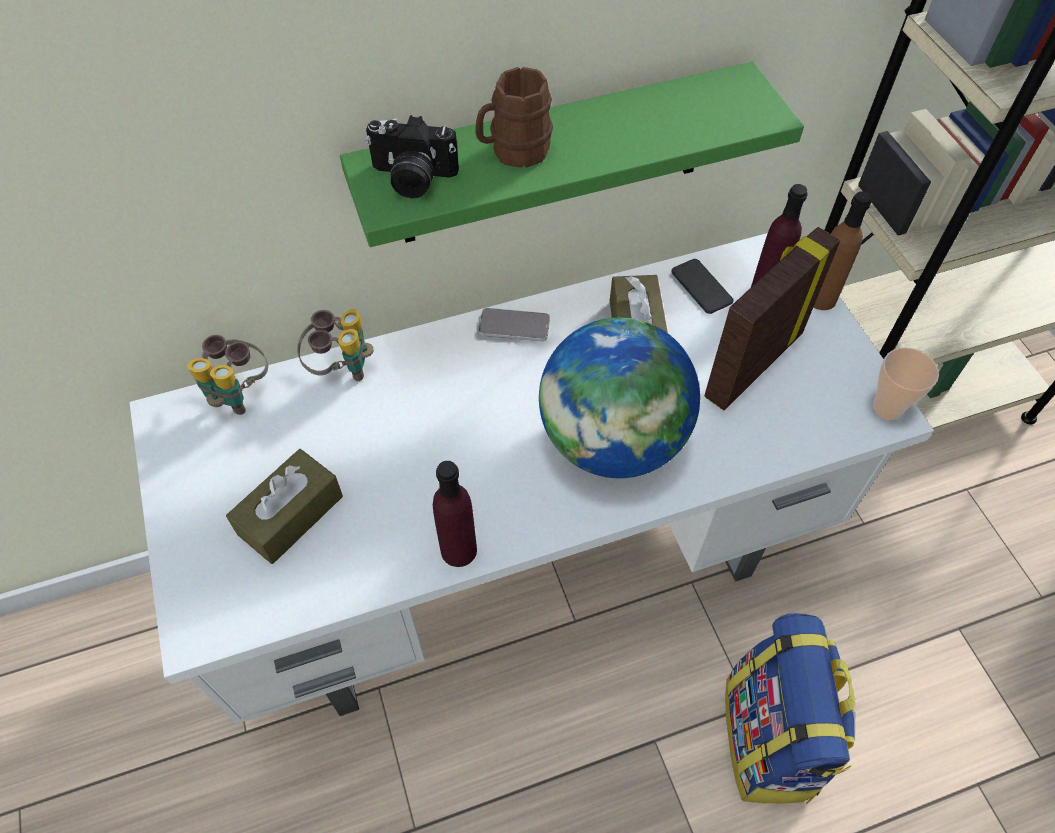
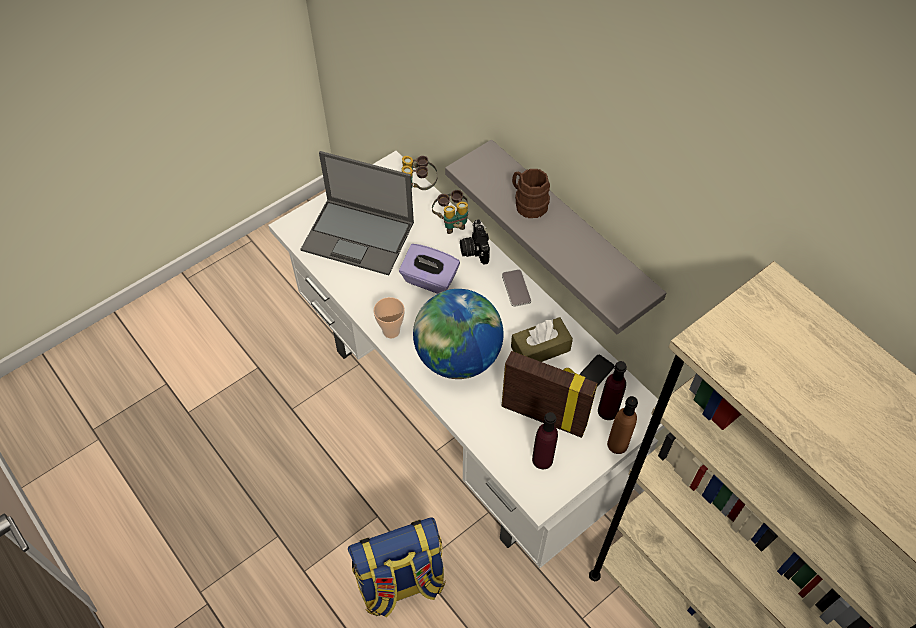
camera: 70 degrees right, 0 degrees up
brown tissue box [226,449,343,564] -> laptop [301,151,414,275]
green shelf [340,62,804,247] -> grey shelf [445,140,666,334]
camera [365,115,459,198] -> camera moved to [460,220,490,264]
purple bottle [433,461,477,567] -> purple bottle moved to [532,412,558,469]
cup [873,347,939,420] -> cup moved to [374,297,405,338]
none -> purple tissue box [399,244,460,294]

